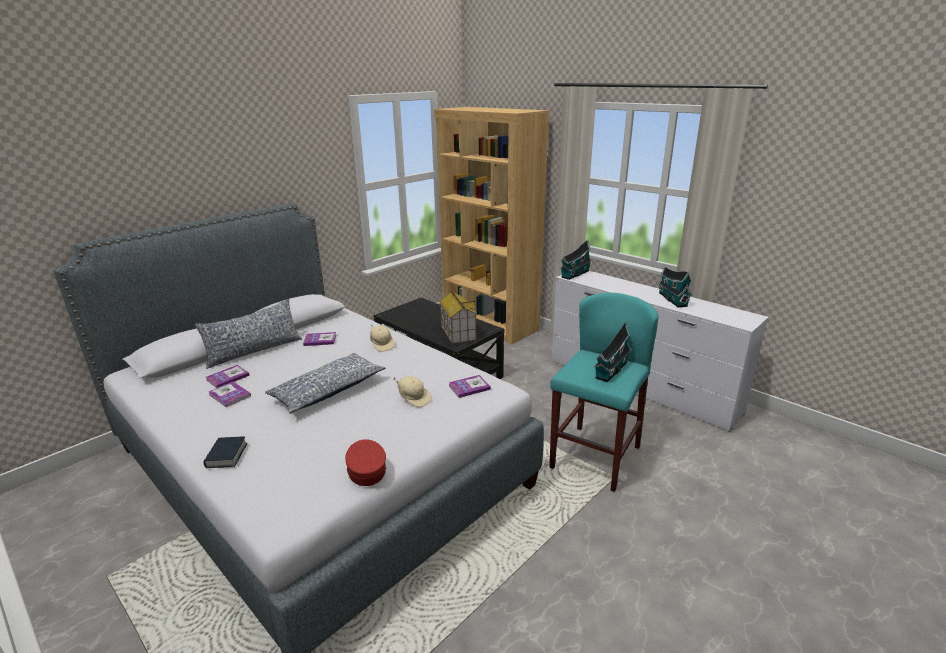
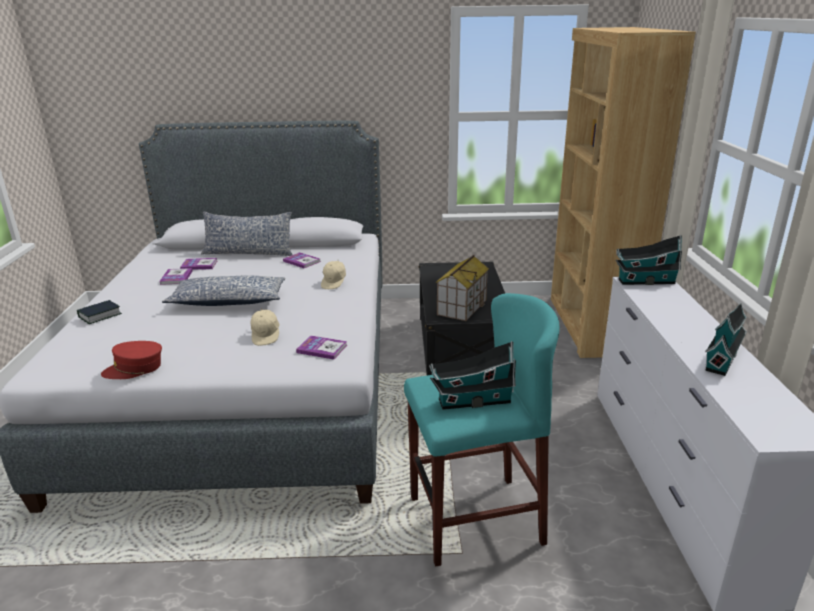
camera: 45 degrees right, 0 degrees up
red cap [345,439,387,486] -> red cap turned 135 degrees counterclockwise [101,341,162,379]

